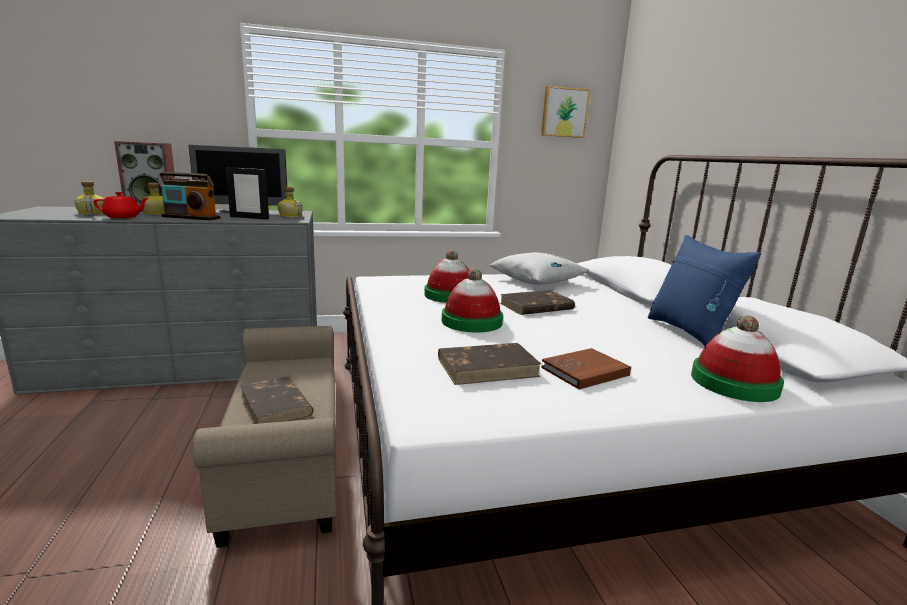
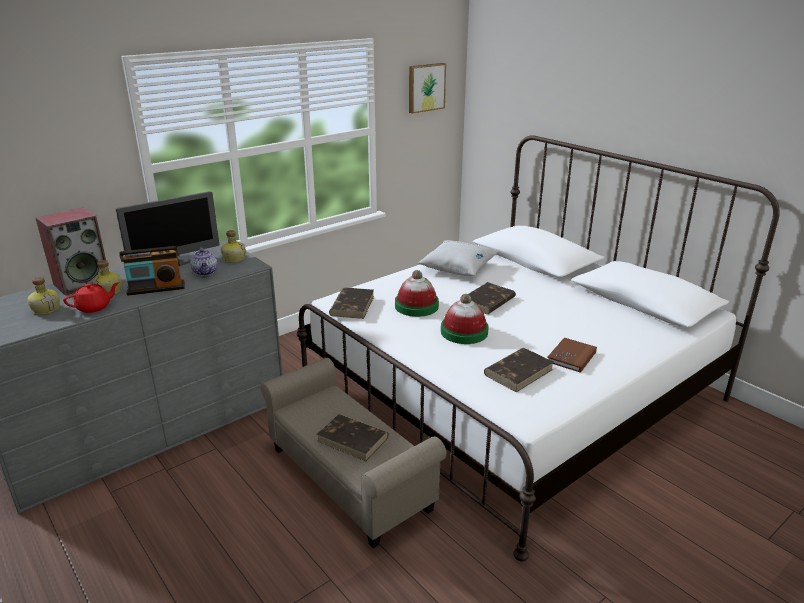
camera: 25 degrees left, 10 degrees up
picture frame [226,167,269,219] -> teapot [190,247,218,276]
blue pillow [648,235,761,346] -> none
hat [691,316,784,402] -> none
none -> brown book [329,288,374,319]

